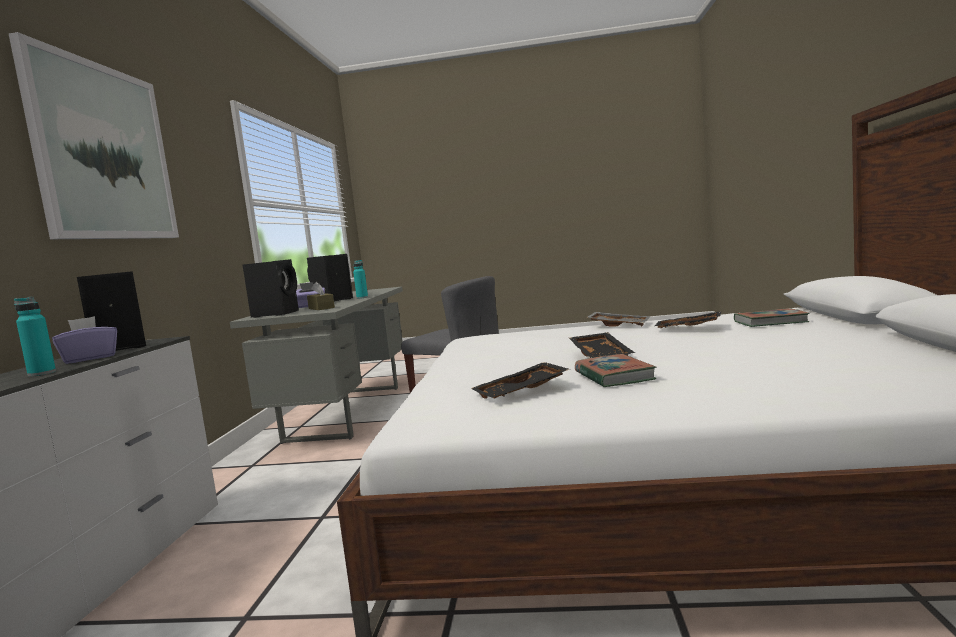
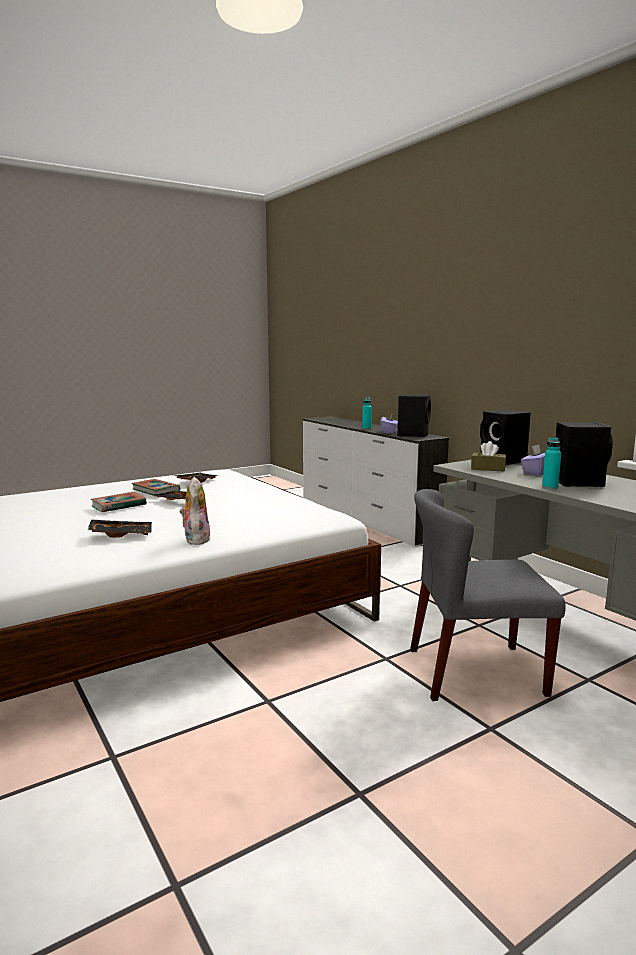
camera: 140 degrees right, 5 degrees up
picture [9,32,179,239] -> none
grey tray [587,312,650,327] -> plush toy [180,477,211,545]
book [734,308,809,327] -> book moved to [91,492,147,512]

